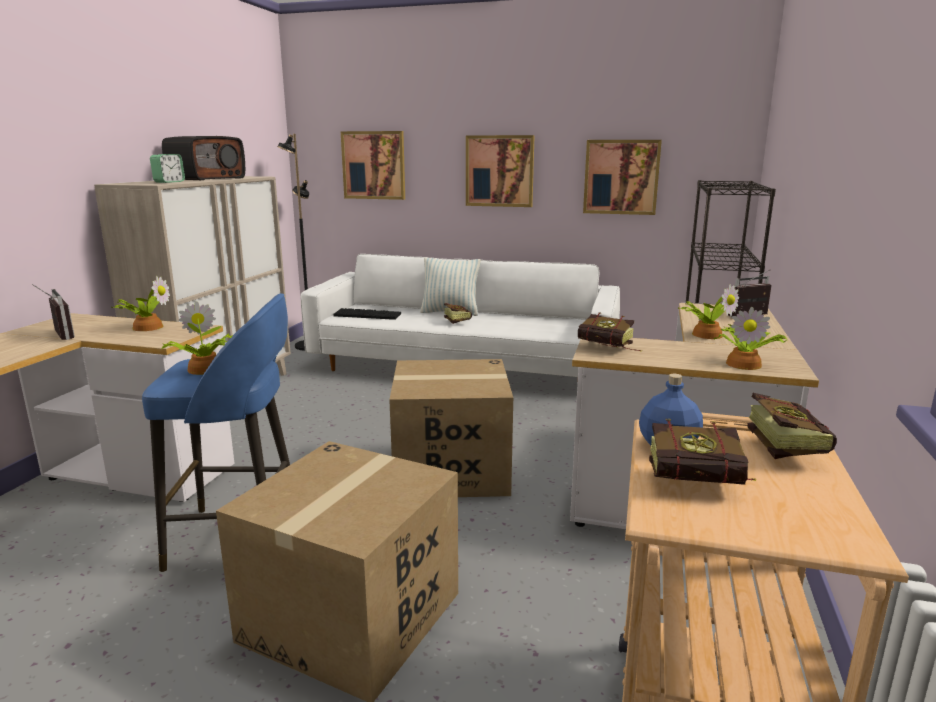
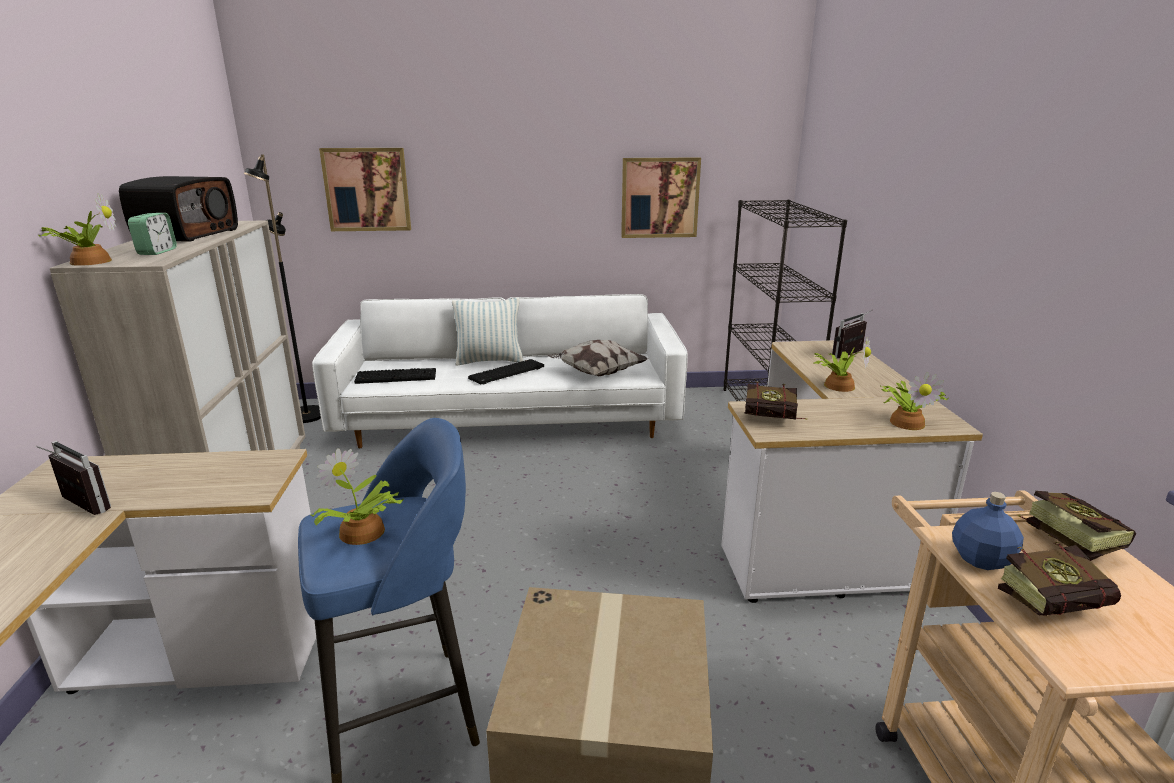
camera: 20 degrees left, 5 degrees up
potted plant [111,276,170,331] -> potted plant moved to [38,193,116,266]
cardboard box [389,359,513,497] -> none
book [444,303,472,324] -> keyboard [468,359,544,384]
picture [466,135,535,207] -> none
none -> pillow [548,340,647,376]

